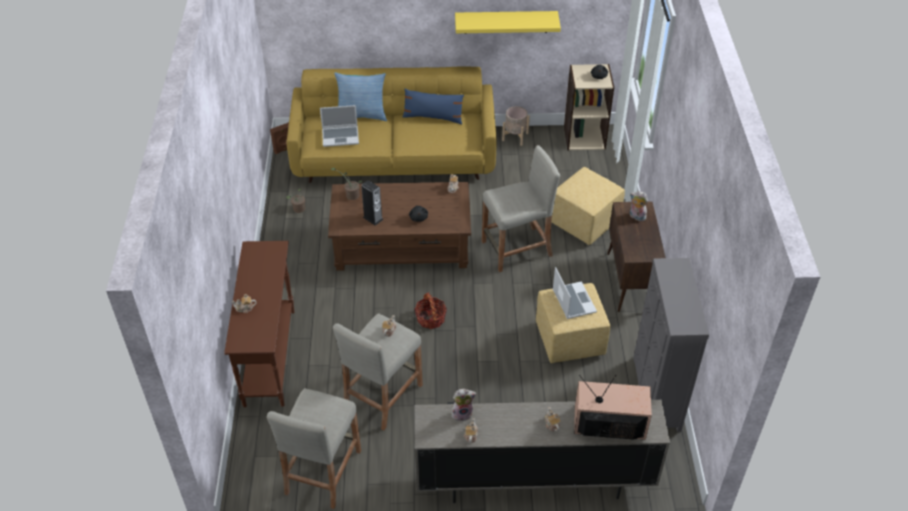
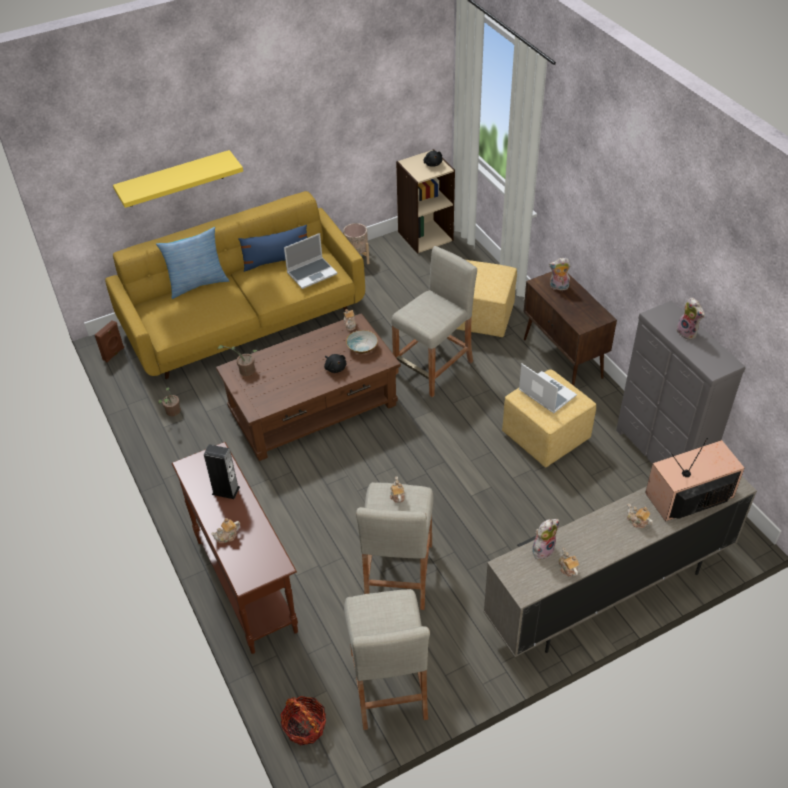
camera: 25 degrees left, 0 degrees up
laptop [320,105,359,147] -> laptop moved to [284,233,337,289]
speaker [361,180,384,226] -> speaker moved to [204,444,240,499]
basket [414,292,447,329] -> basket moved to [280,696,326,745]
yellow shelf [455,11,561,34] -> yellow shelf moved to [113,150,243,208]
none -> bowl [346,330,378,354]
none -> plush toy [677,298,705,340]

